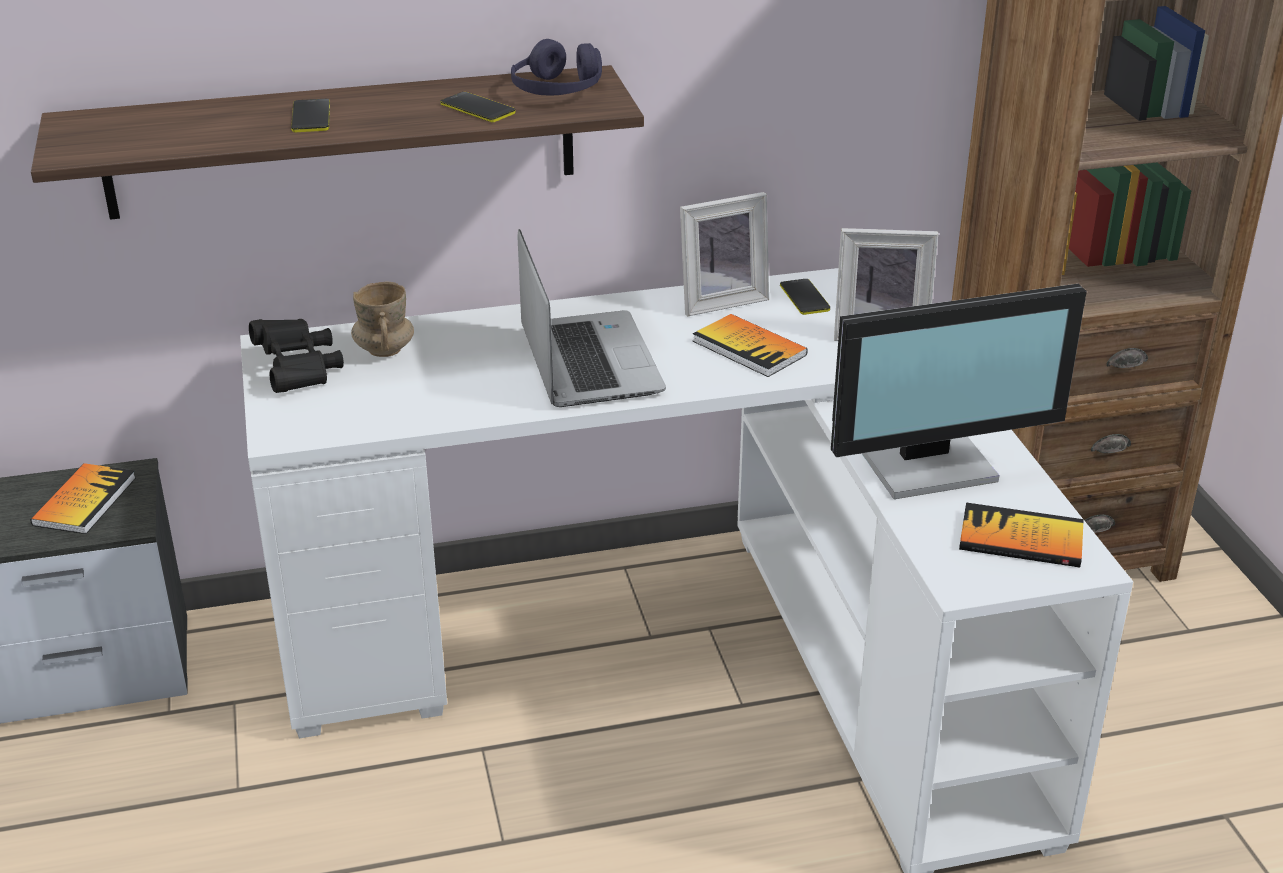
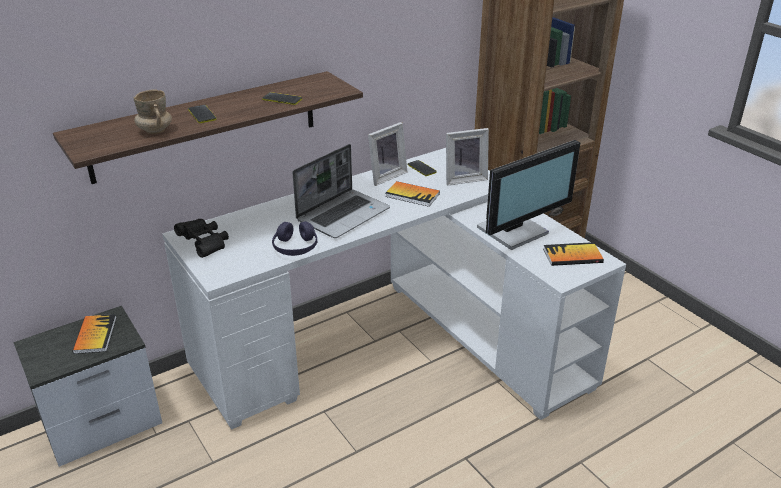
camera: 20 degrees left, 0 degrees up
beige mug [351,282,414,357] -> beige mug moved to [133,90,172,134]
purple headphones [511,39,602,96] -> purple headphones moved to [272,221,317,256]
laptop [518,229,666,407] -> laptop turned 75 degrees clockwise [293,144,390,238]

